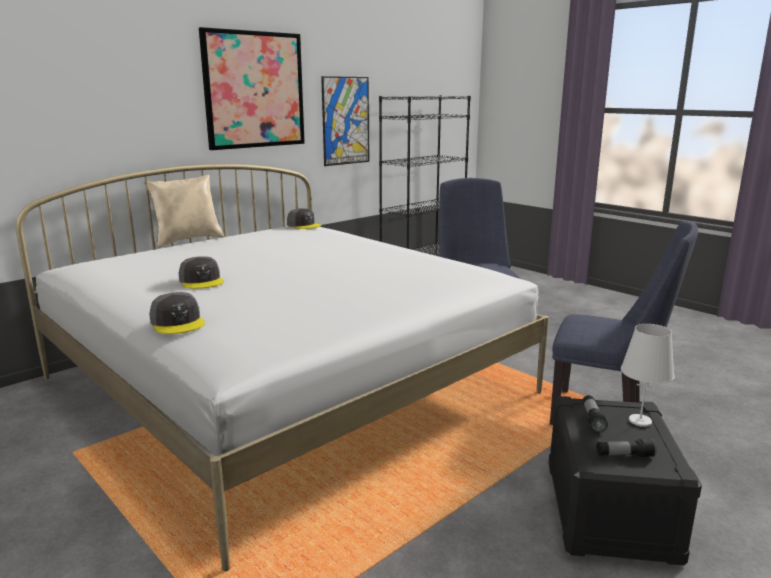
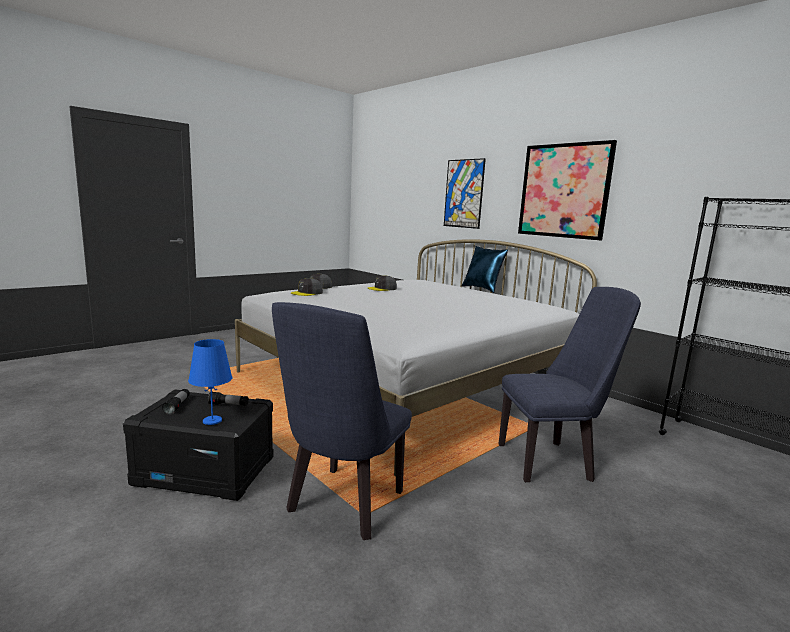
camera: 90 degrees right, 5 degrees down
beige pillow [144,175,225,247] -> blue pillow [462,246,508,293]
grey cap [287,208,321,229] -> grey cap moved to [291,278,323,296]
picture [321,76,369,166] -> picture moved to [444,158,486,229]
white table lamp [621,324,675,427] -> blue table lamp [188,339,233,425]

